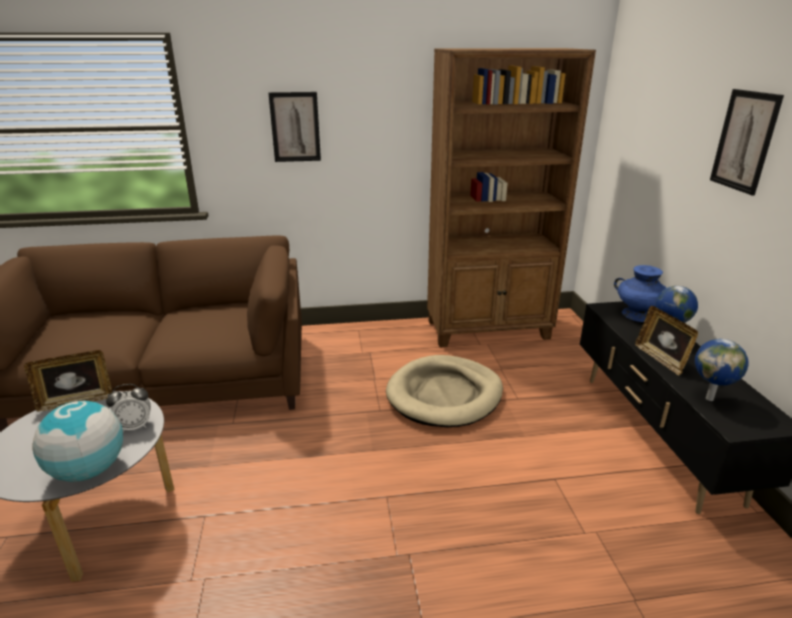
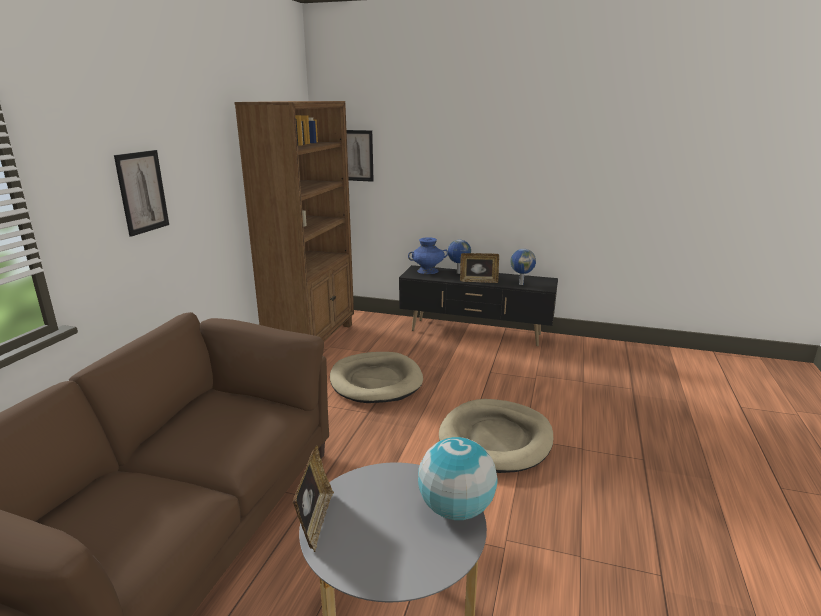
camera: 65 degrees left, 5 degrees down
alarm clock [106,384,151,432] -> none
picture [710,89,784,195] -> picture moved to [347,130,374,182]
none -> beige dog bed [439,399,553,473]

